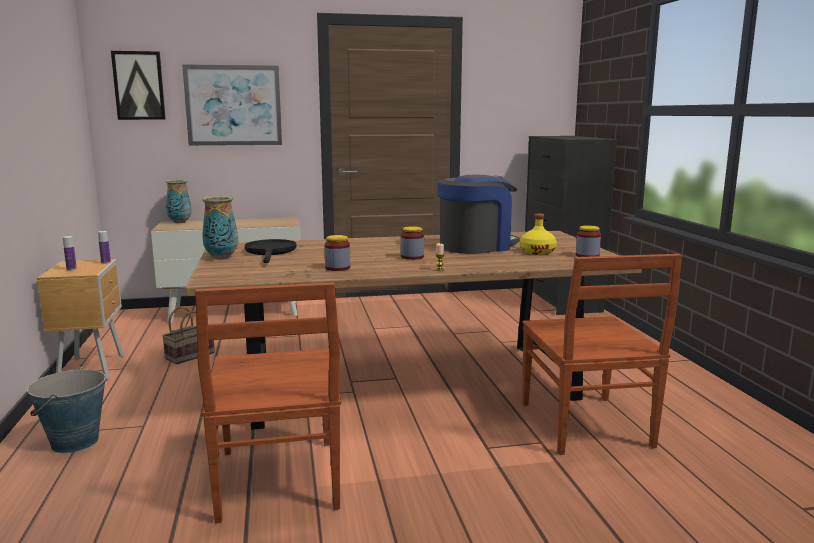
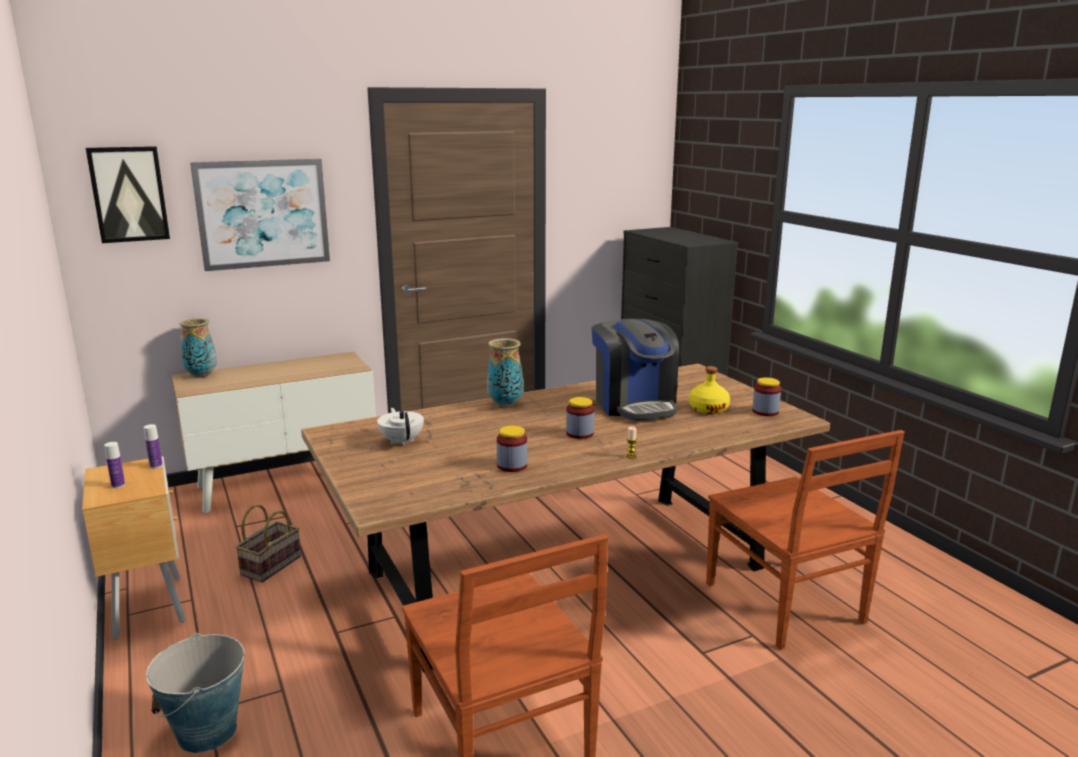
camera: 15 degrees left, 5 degrees up
vase [202,196,238,259] -> vase moved to [487,338,524,408]
black frying pan [245,239,297,263] -> white teapot [377,408,424,446]
coffee machine [437,175,520,254] -> coffee machine turned 120 degrees clockwise [591,319,679,421]

